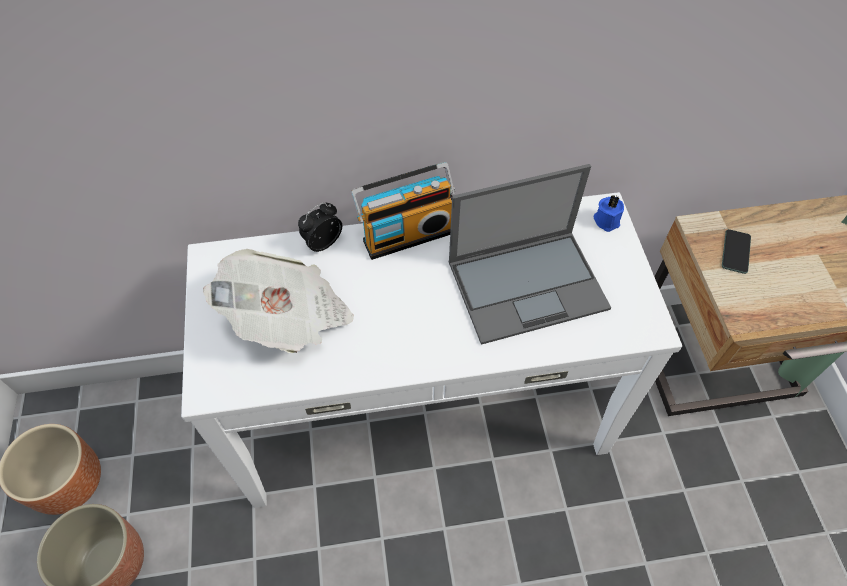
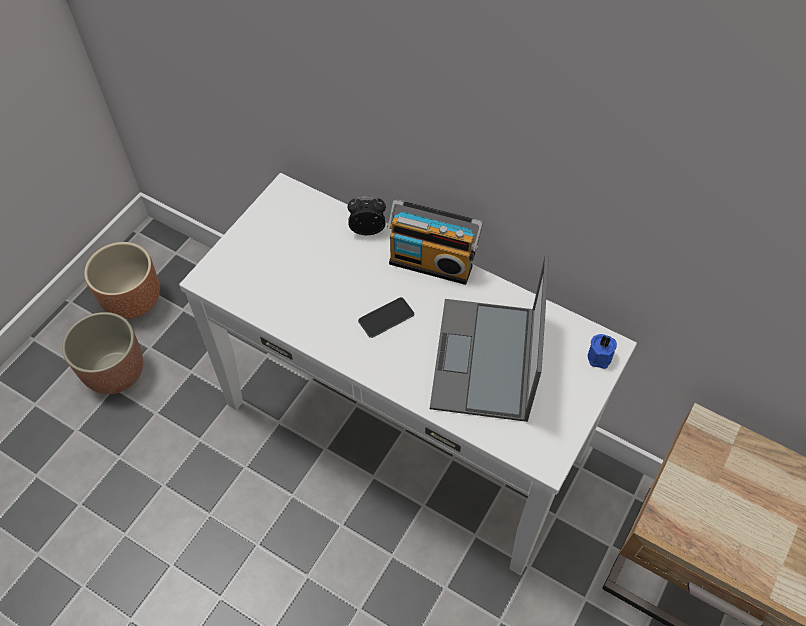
camera: 40 degrees right, 0 degrees up
newspaper [203,249,354,353] -> none
laptop [449,164,611,345] -> laptop turned 75 degrees clockwise [430,254,549,422]
phone [722,229,751,274] -> phone moved to [358,297,414,338]

